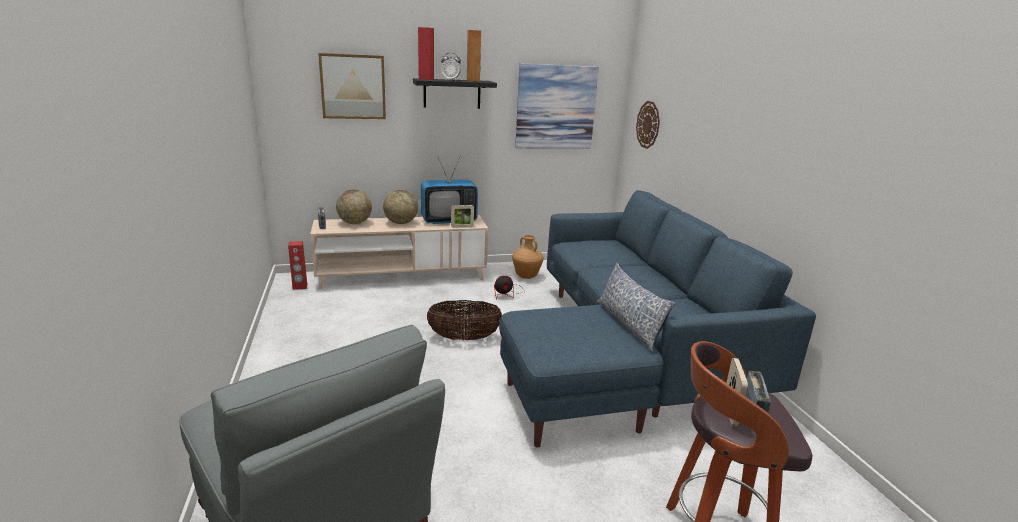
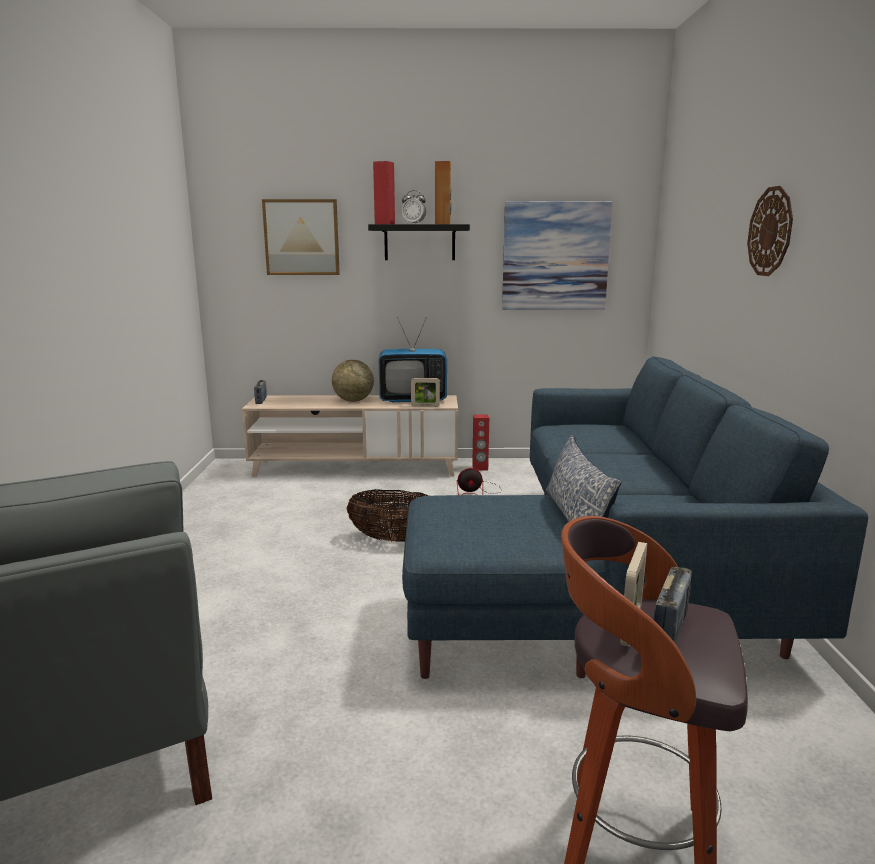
camera: 15 degrees right, 5 degrees down
red speaker [288,241,307,290] -> red speaker moved to [472,414,489,470]
globe [336,189,372,224] -> none
brown vase [512,235,544,279] -> none
wall clock [636,101,660,149] -> wall clock moved to [747,186,793,276]

